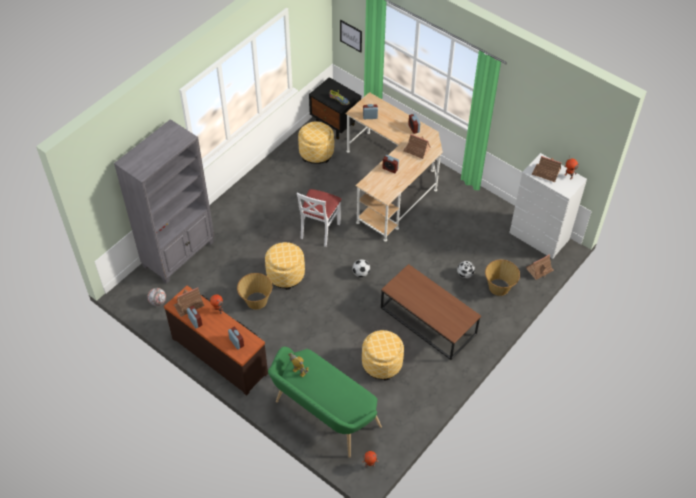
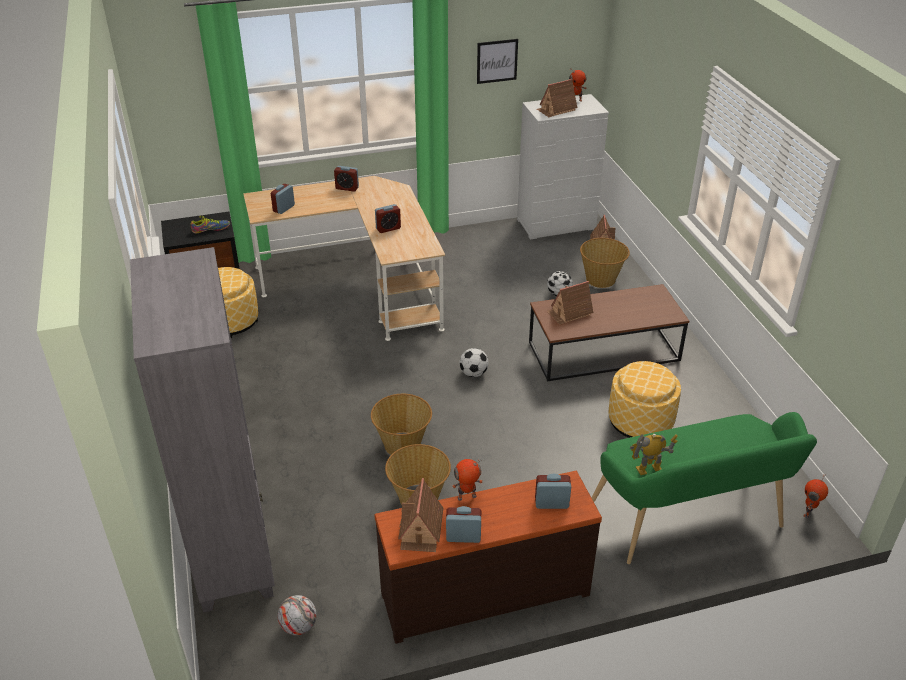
camera: 55 degrees left, 15 degrees down
ottoman [265,242,305,290] -> basket [371,394,432,455]
white chair [297,189,341,247] -> none
picture [340,20,362,52] -> picture moved to [477,39,518,84]
toy house [403,134,431,159] -> toy house moved to [547,281,594,325]

